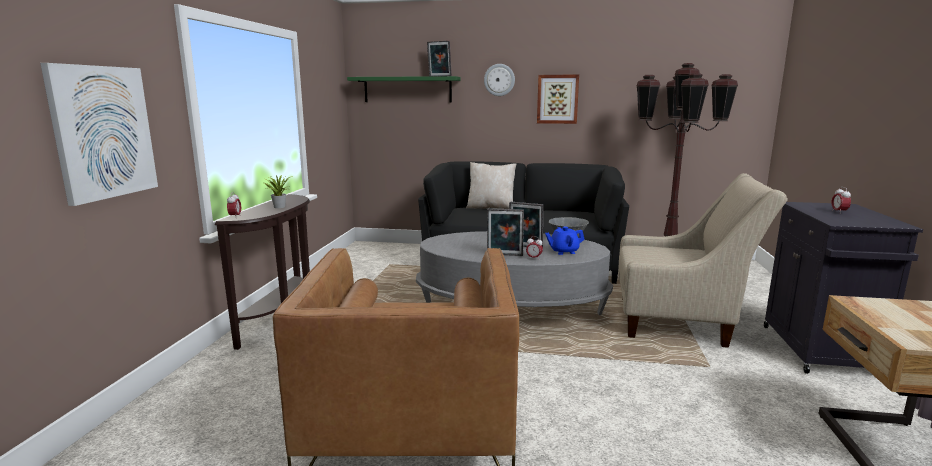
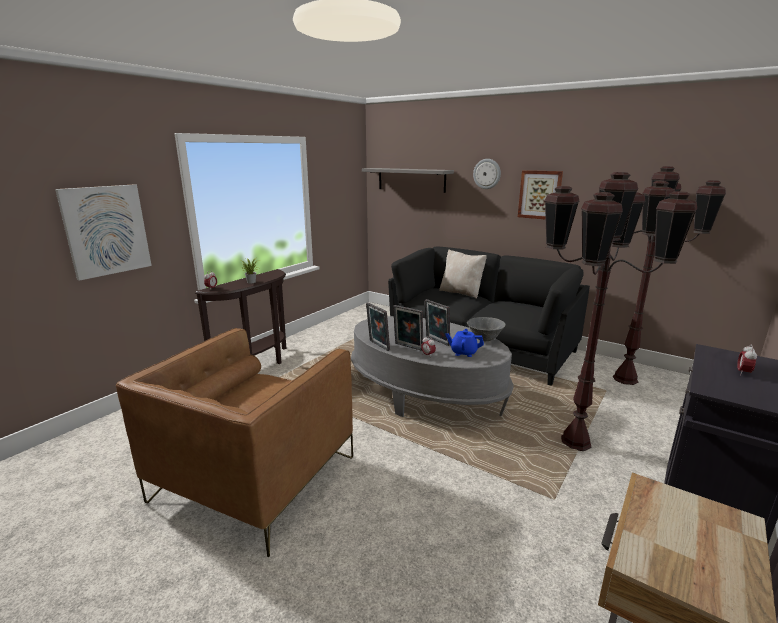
camera: 25 degrees right, 5 degrees up
green shelf [347,76,461,102] -> grey shelf [362,168,454,193]
picture frame [427,41,452,76] -> picture frame moved to [366,303,390,351]
beige armchair [618,173,788,348] -> brown floor lamp [545,172,697,451]

